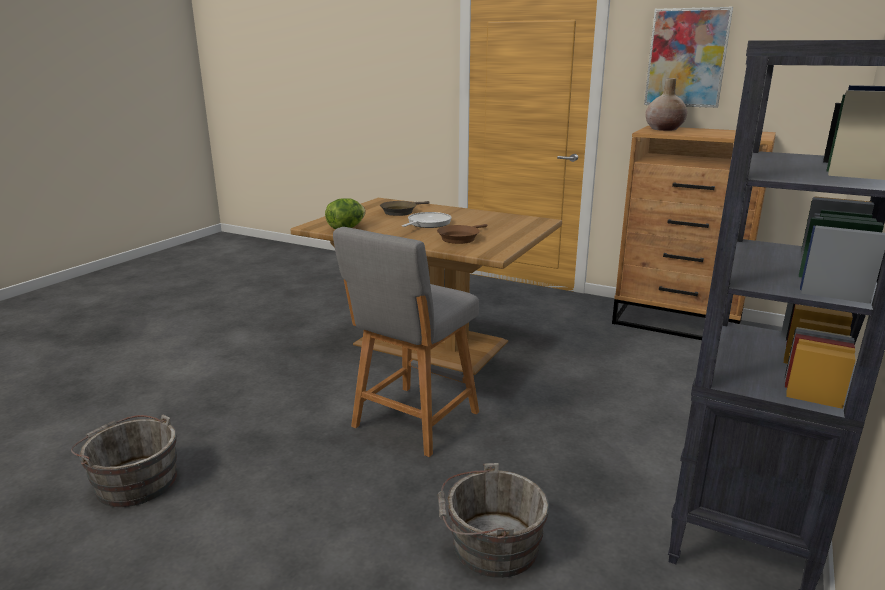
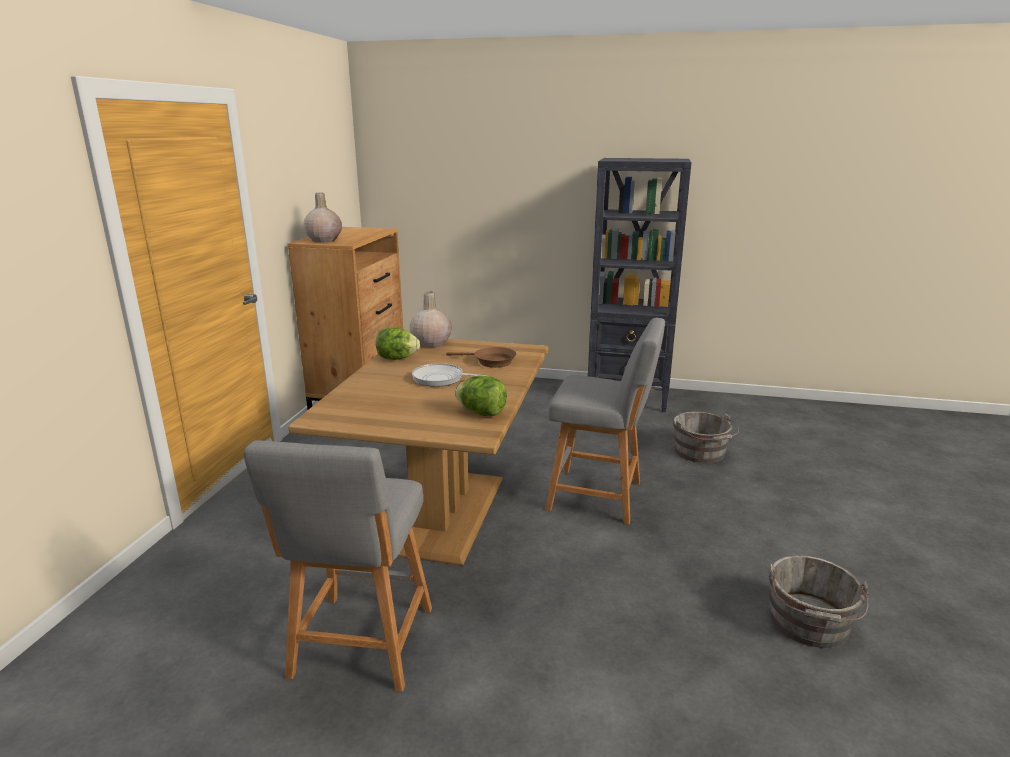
camera: 105 degrees left, 0 degrees up
brown frying pan [380,201,430,216] -> none
picture [644,7,733,108] -> none
none -> grey stool [244,440,432,692]
none -> lettuce [376,328,420,360]
none -> beige vase [409,291,452,347]

